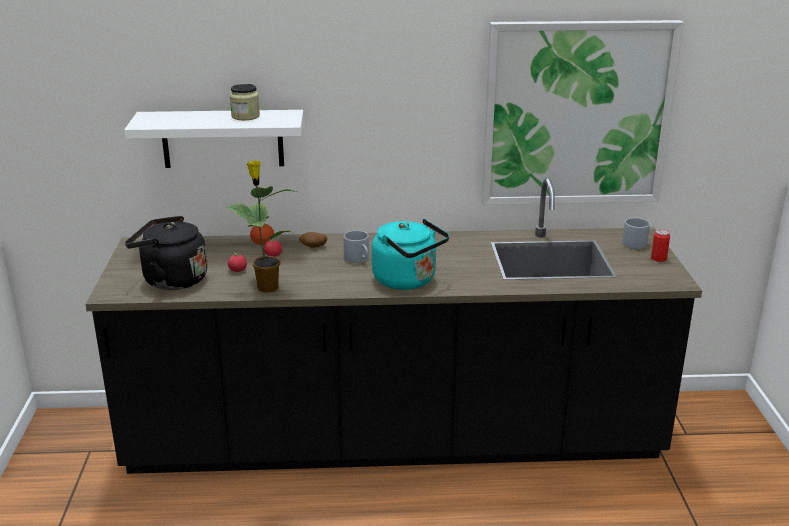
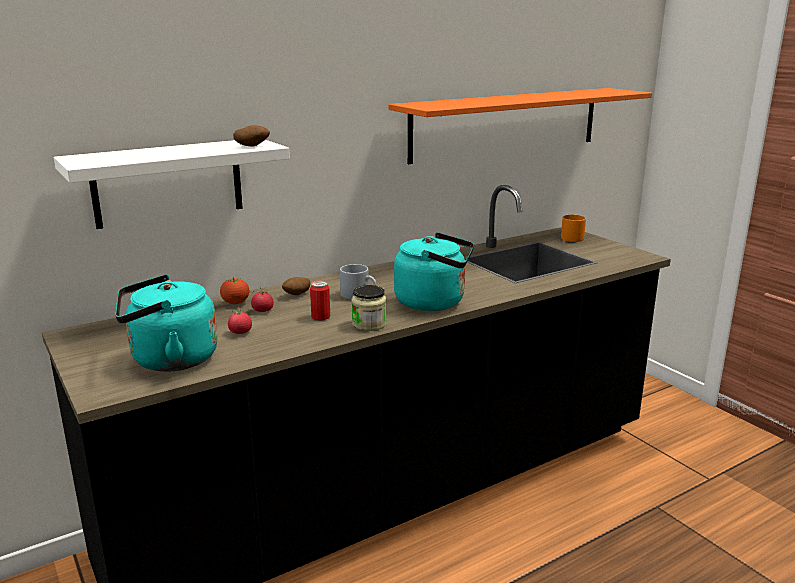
camera: 30 degrees left, 5 degrees down
black kettle [125,216,207,290] -> turquoise kettle [115,275,218,372]
potted plant [226,160,297,293] -> none
jar [230,84,260,120] -> jar moved to [352,285,387,331]
picture [482,20,684,205] -> orange shelf [389,88,652,164]
grey mug [622,218,650,249] -> orange mug [561,215,586,242]
can [651,229,670,262] -> can moved to [310,281,330,320]
none -> potato [233,125,270,147]

